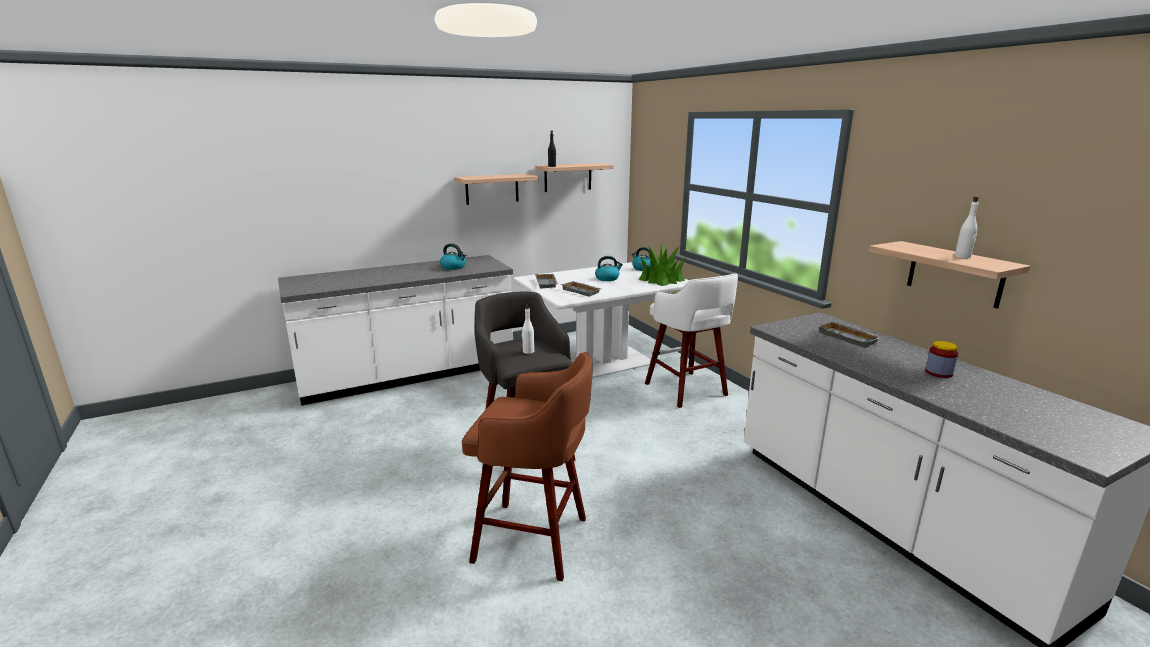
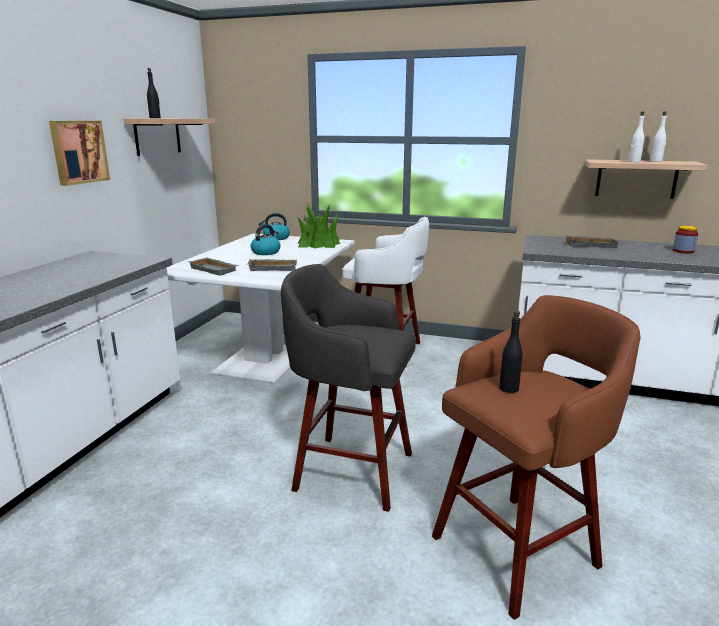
camera: 45 degrees left, 0 degrees up
kettle [440,243,466,270] -> none
shelf [455,174,539,205] -> picture [49,121,110,186]
white bottle [522,304,534,354] -> white bottle moved to [629,111,644,162]
none -> black bottle [499,311,523,393]

